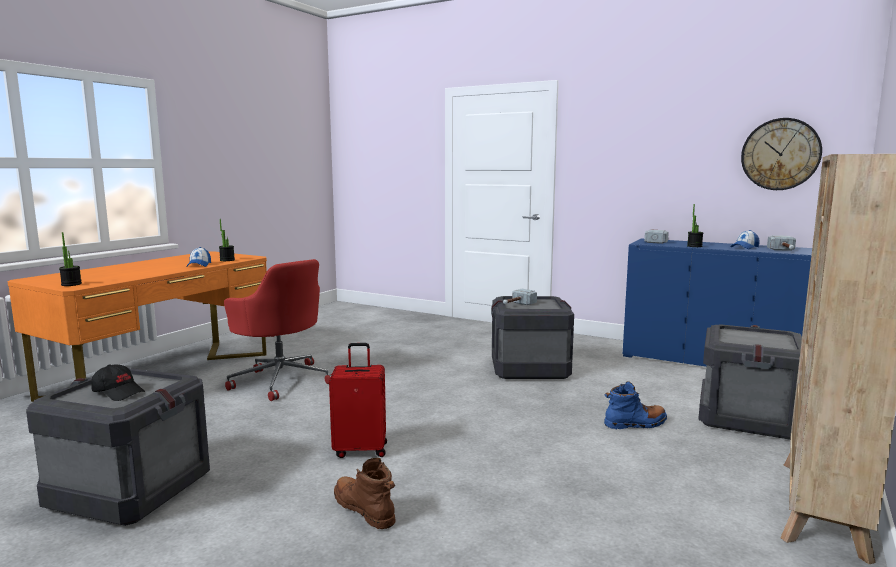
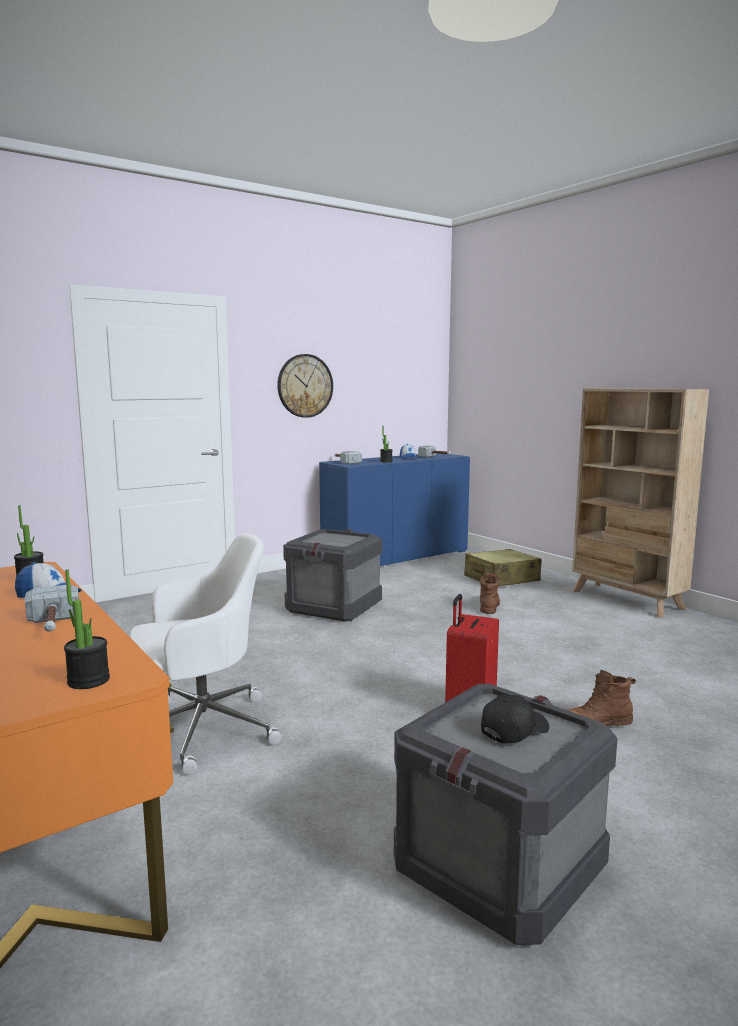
camera: 65 degrees left, 0 degrees up
red office chair [224,259,332,401] -> white office chair [130,534,281,775]
hammer [503,289,537,305] -> hammer moved to [25,584,79,632]
blue boot [604,381,667,429] -> brown boot [480,573,500,614]
crate [698,325,802,440] -> beige suitcase [464,549,542,586]
wall clock [741,118,822,190] -> wall clock moved to [277,354,333,418]

